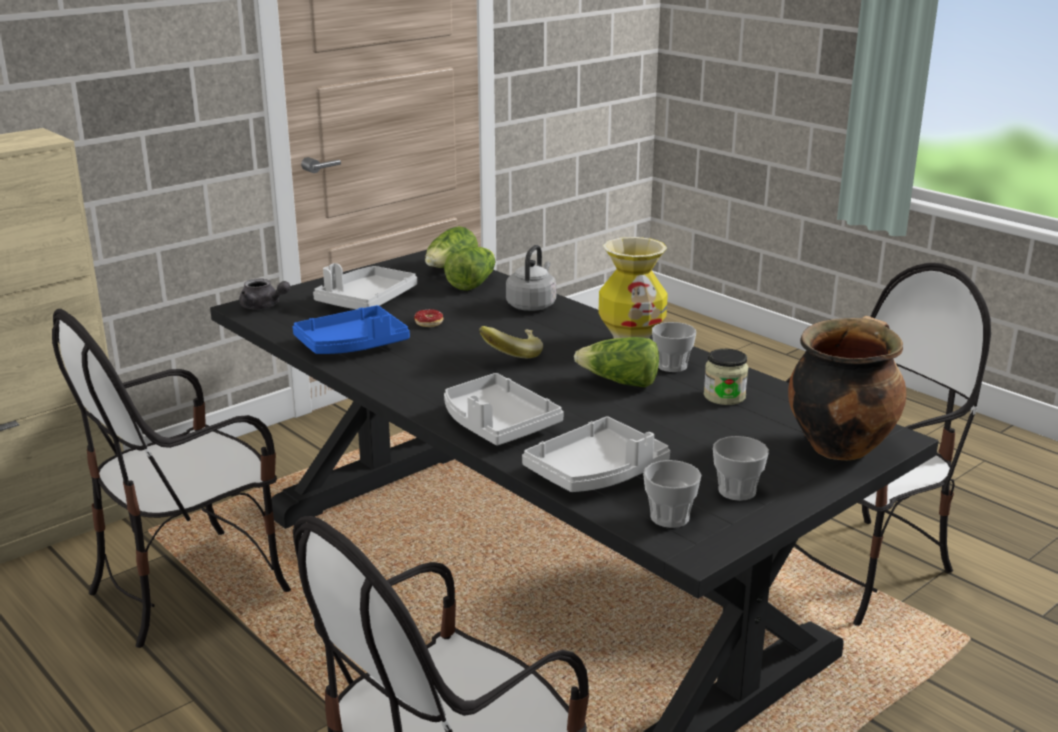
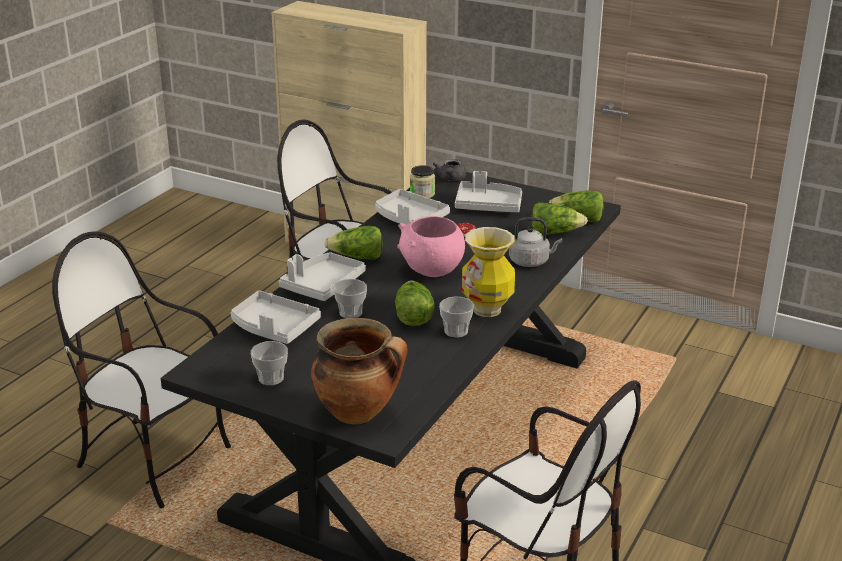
camera: 70 degrees right, 5 degrees up
blue tray [293,305,410,354] -> grey tray [375,189,450,225]
banana [479,326,543,358] -> pink bowl [397,216,465,277]
cup [643,460,701,528] -> cup moved to [333,279,367,318]
jar [704,349,748,405] -> jar moved to [410,165,435,198]
none -> lettuce [324,226,383,260]

